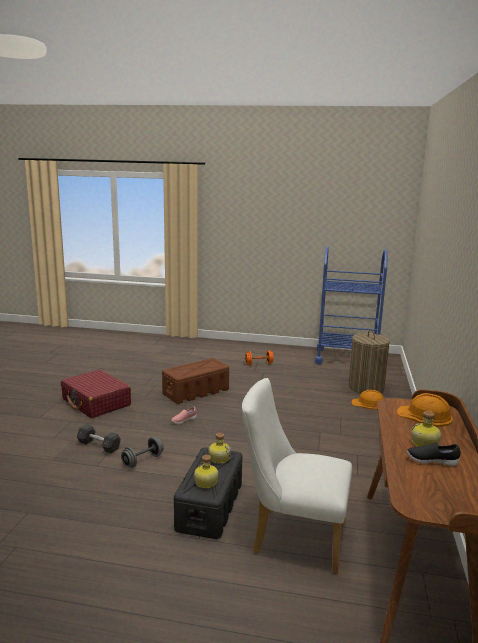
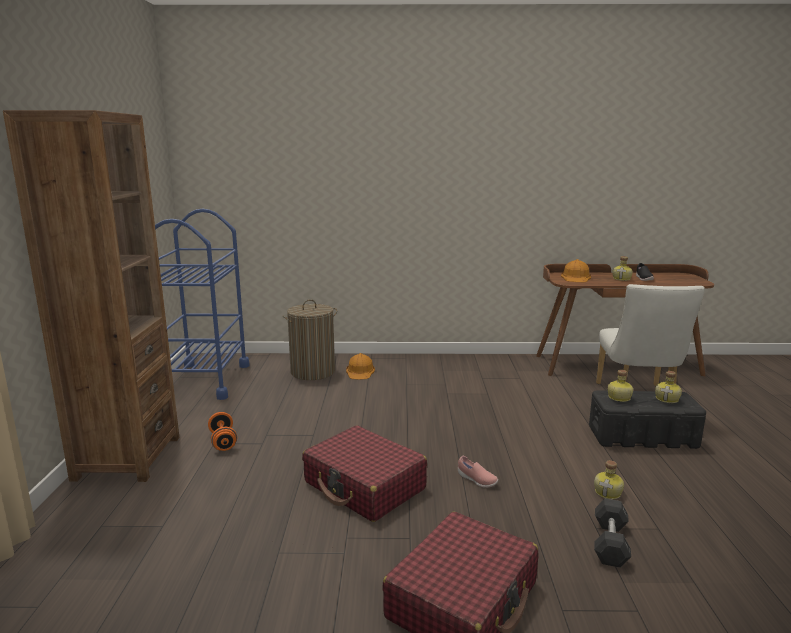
camera: 100 degrees left, 0 degrees up
grey dumbbell [121,437,163,468] -> bottle [594,460,624,499]
brown storage box [162,358,229,404] -> red suitcase [302,425,427,522]
none -> brown bookcase [3,110,179,482]

